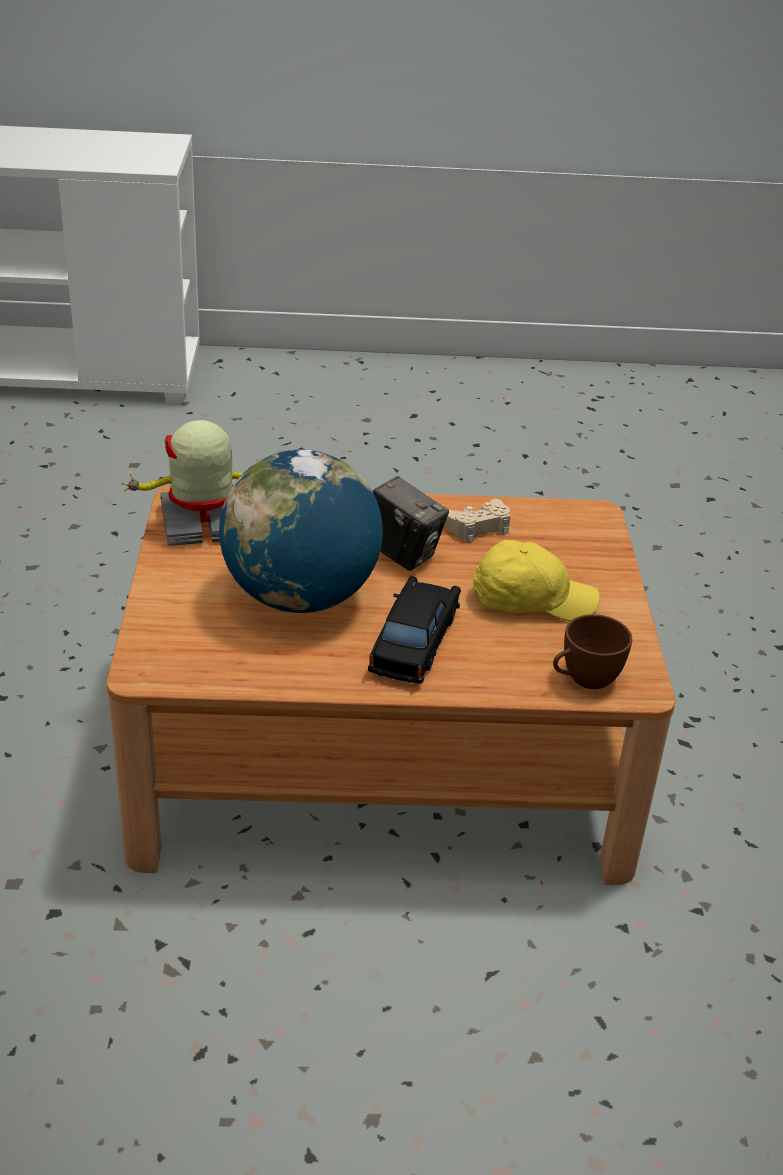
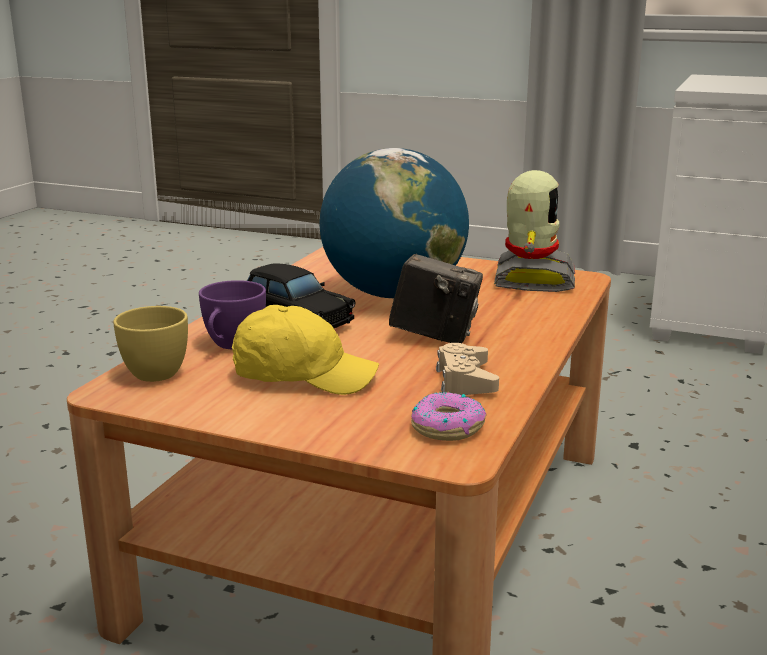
camera: 115 degrees right, 15 degrees down
camera [373,476,449,571] -> camera turned 135 degrees counterclockwise [389,253,483,343]
yellow cap [472,540,600,621] -> yellow cap turned 105 degrees counterclockwise [232,305,379,395]
brown cup [553,614,632,689] -> yellow cup [113,306,188,382]
none -> purple cup [199,280,266,349]
none -> donut [411,392,486,441]

